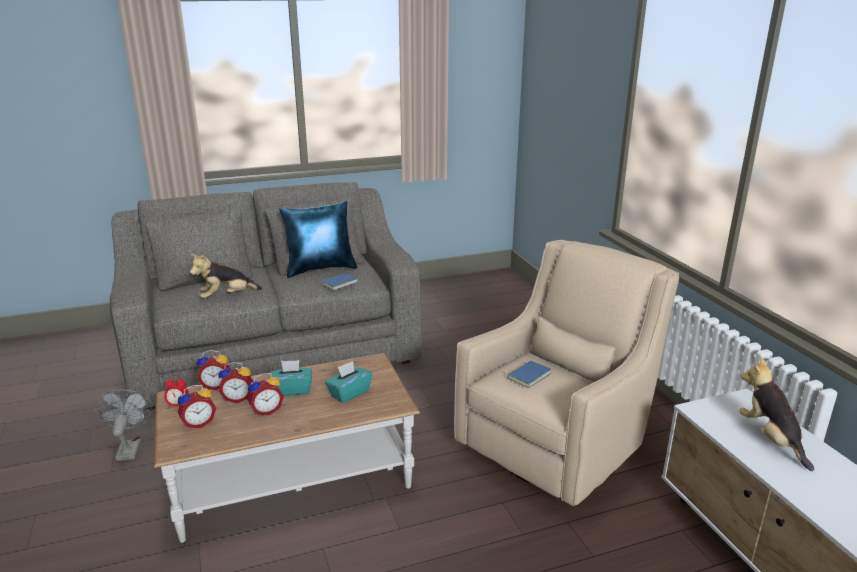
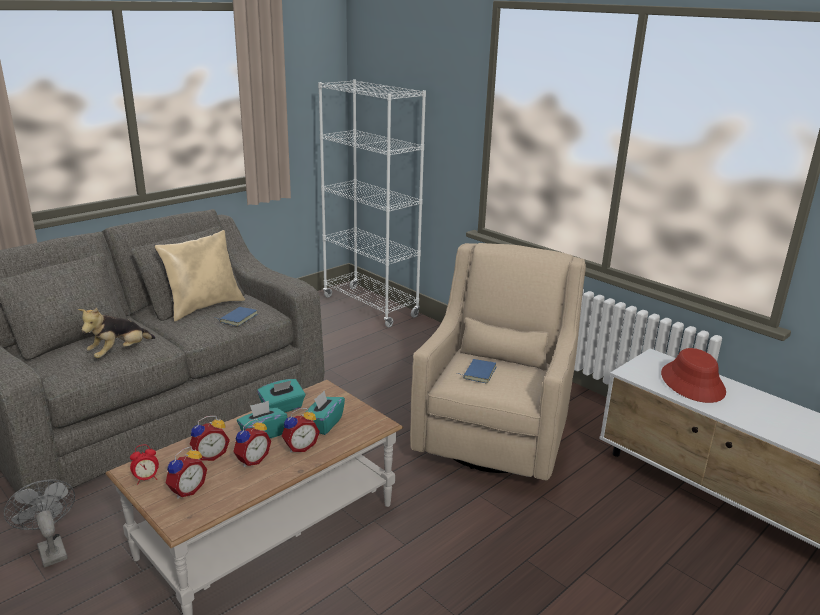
camera: 25 degrees left, 0 degrees up
alarm clock [197,350,231,390] -> alarm clock moved to [282,408,320,452]
blue pillow [279,201,358,278] -> beige pillow [154,230,245,321]
plush toy [739,357,814,471] -> red hat [661,348,726,403]
none -> turquoise tissue box [258,379,305,412]
none -> white bookcase [318,79,426,327]

